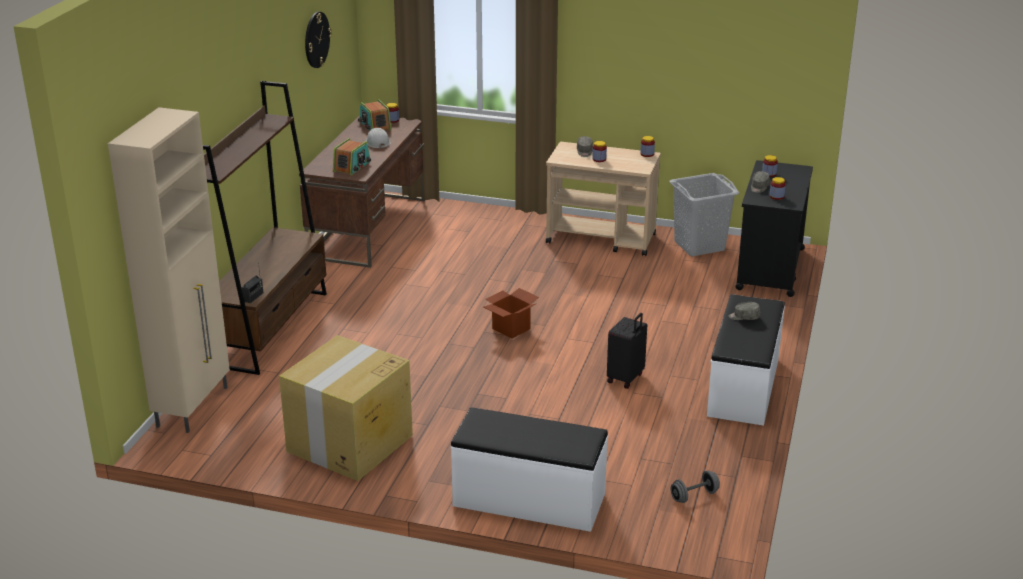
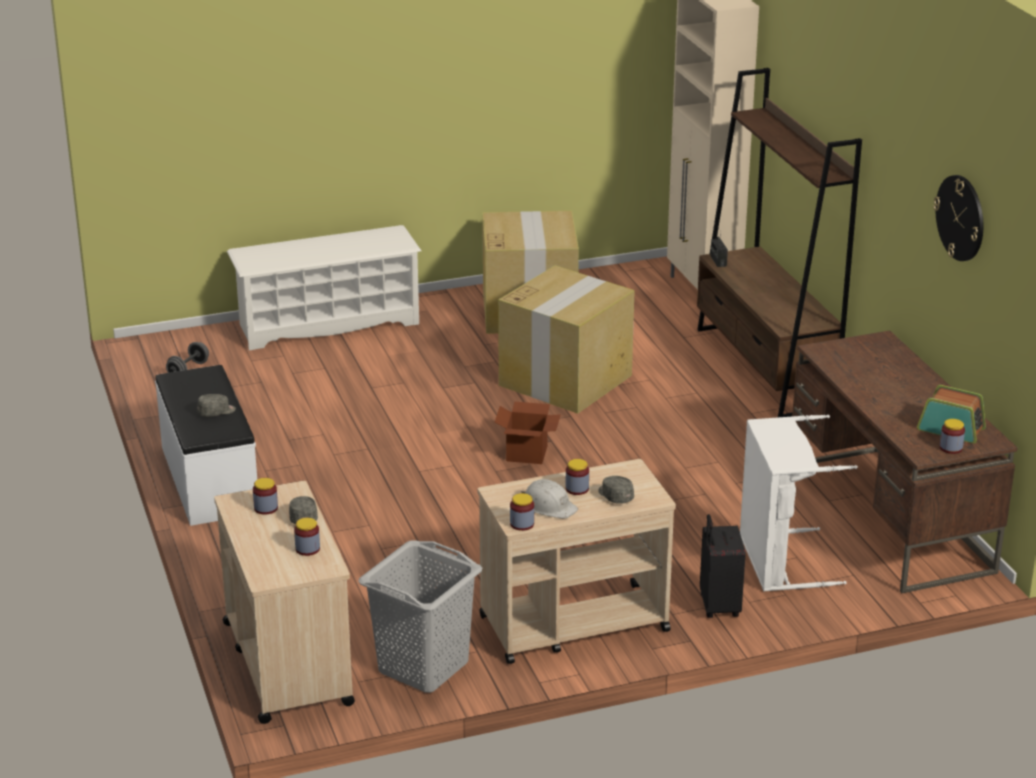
camera: 145 degrees right, 0 degrees up
radio [333,138,371,175] -> none
white hard hat [366,128,391,149] -> white hard hat moved to [521,479,578,519]
white bench [451,407,608,532] -> white shoe rack [227,225,421,350]
black suitcase [607,313,647,389] -> black suitcase moved to [700,514,746,618]
black cart [736,160,813,297] -> beige cart [214,481,355,724]
none -> cardboard box [498,265,635,414]
none -> white laundry basket [740,415,858,592]

